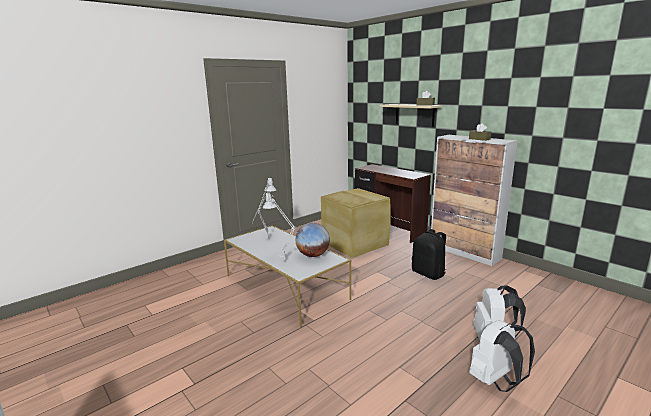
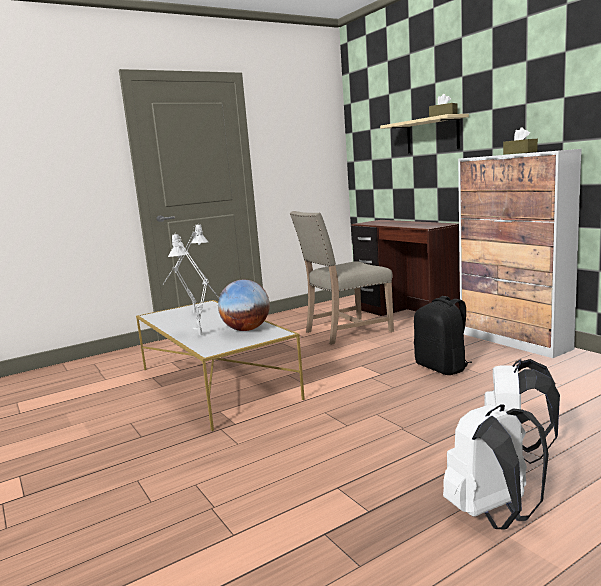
camera: 10 degrees right, 5 degrees down
beige storage box [321,188,390,258] -> beige chair [290,211,394,345]

